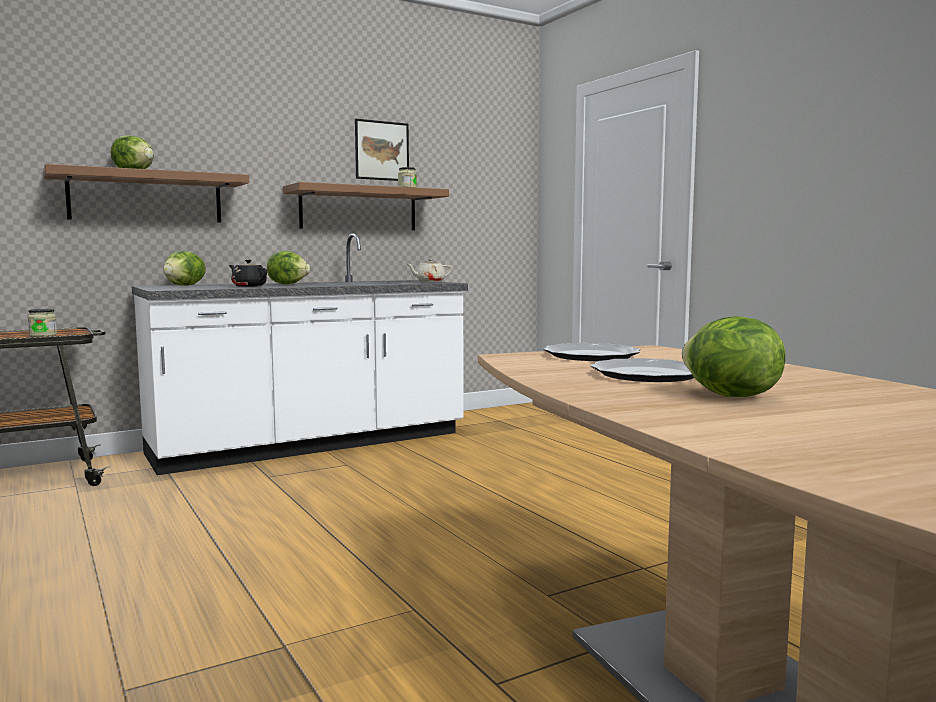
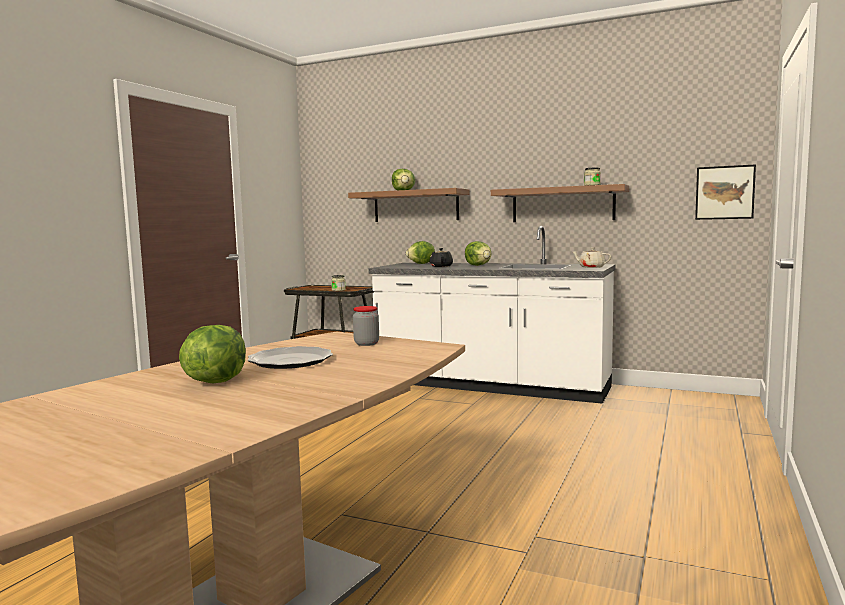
camera: 55 degrees right, 0 degrees up
picture [355,119,409,181] -> picture moved to [695,164,756,220]
plate [543,343,640,361] -> jar [353,306,379,346]

